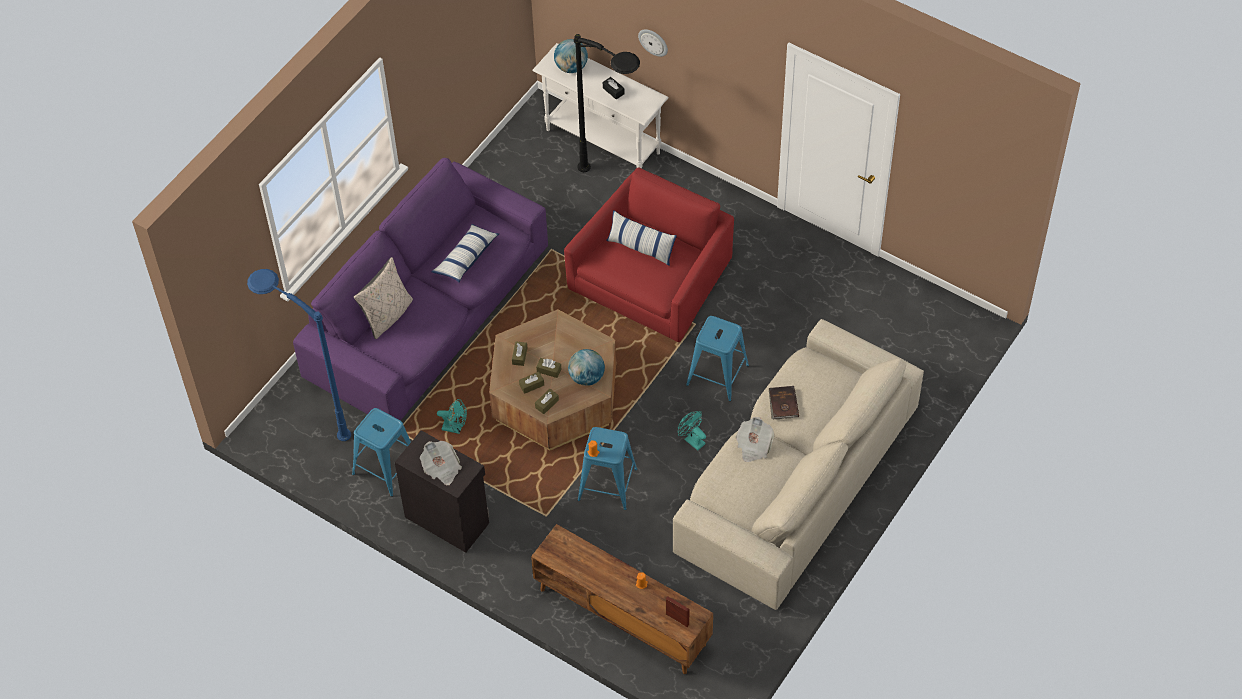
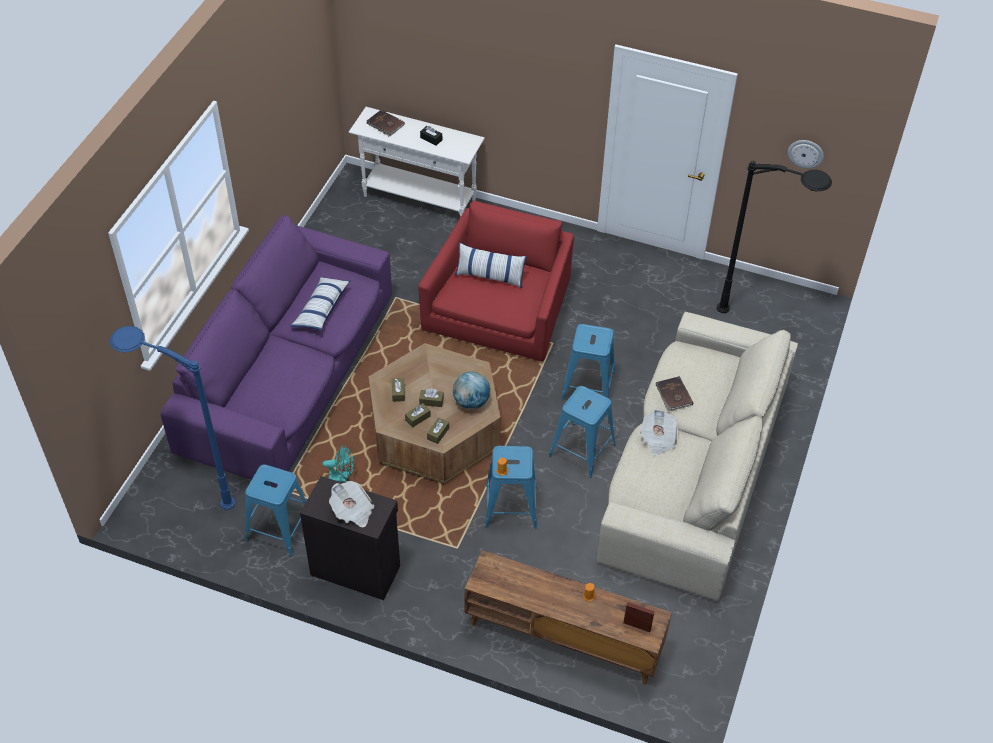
camera: 15 degrees left, 5 degrees down
beige pillow [354,257,413,339] -> none
globe [554,39,588,73] -> brown book [366,110,405,136]
black floor lamp [574,34,640,172] -> black floor lamp moved to [716,161,832,313]
wall clock [638,29,668,57] -> wall clock moved to [788,140,824,168]
turquoise fan [678,411,706,450] -> blue stool [549,386,616,478]

